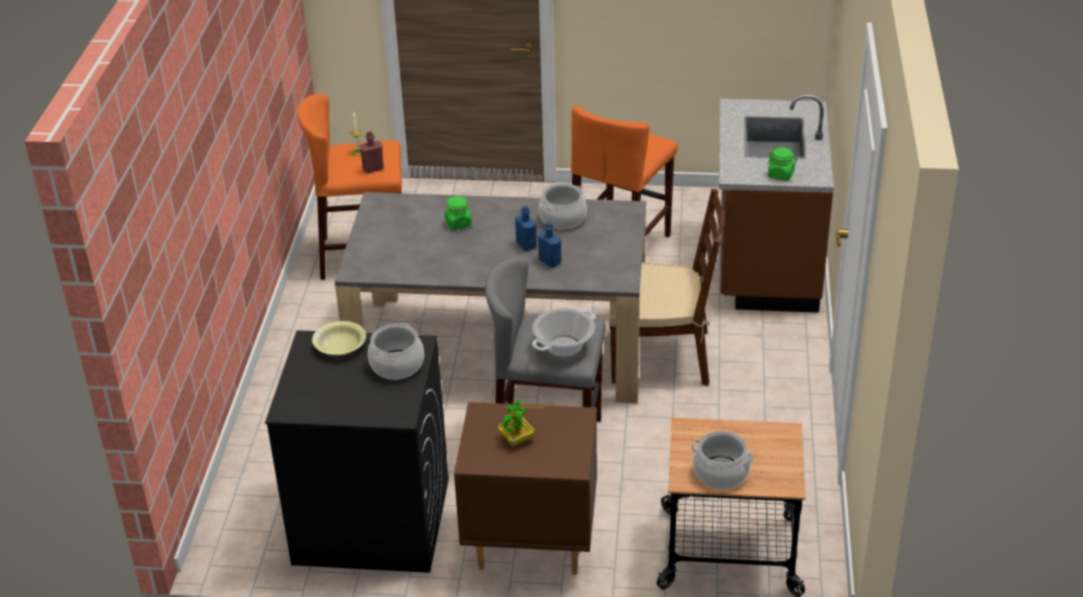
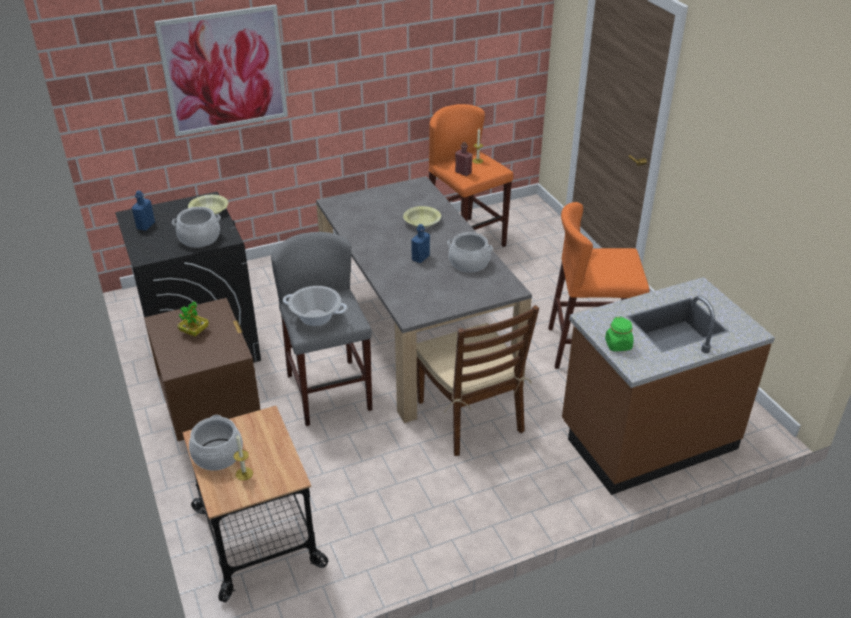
camera: 60 degrees right, 0 degrees up
green jar [445,196,472,230] -> yellow bowl [403,206,441,227]
blue bottle [538,222,562,268] -> blue bottle moved to [132,190,155,231]
none -> picture [154,4,288,137]
none -> candle [234,434,253,481]

